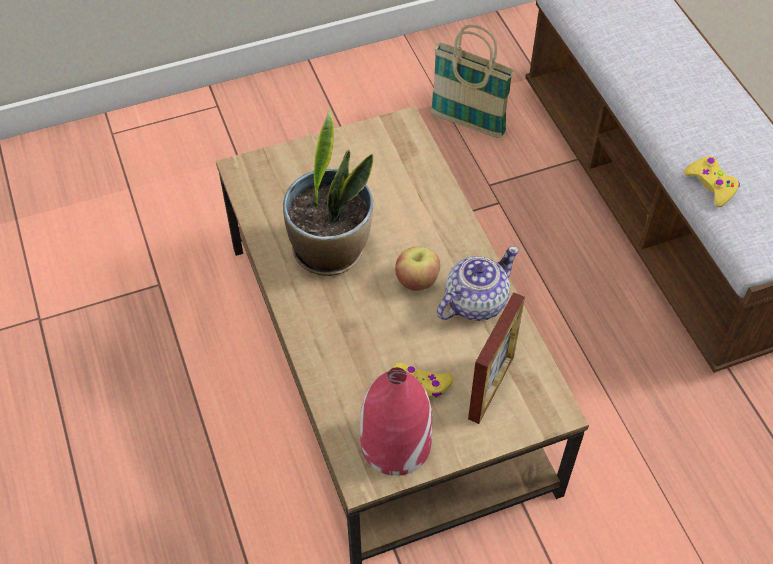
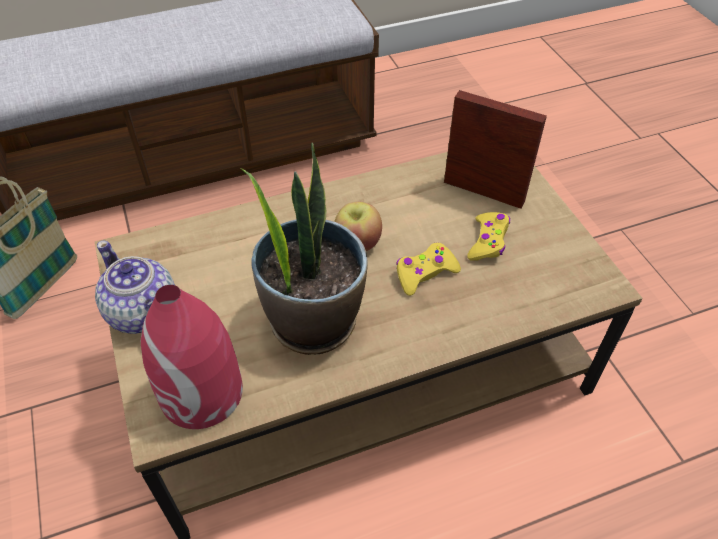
camera: 90 degrees left, 5 degrees down
red vase [360,367,433,476] -> red vase moved to [141,285,243,429]
teapot [437,246,519,321] -> teapot moved to [95,240,175,334]
yellow game controller [684,156,740,207] -> yellow game controller moved to [396,242,461,296]

